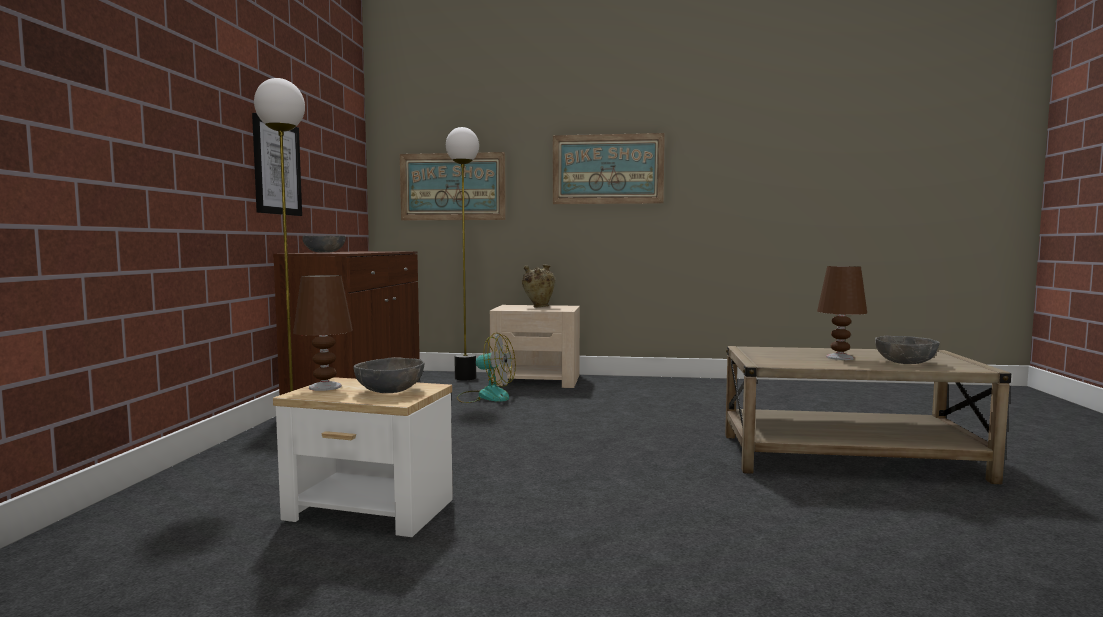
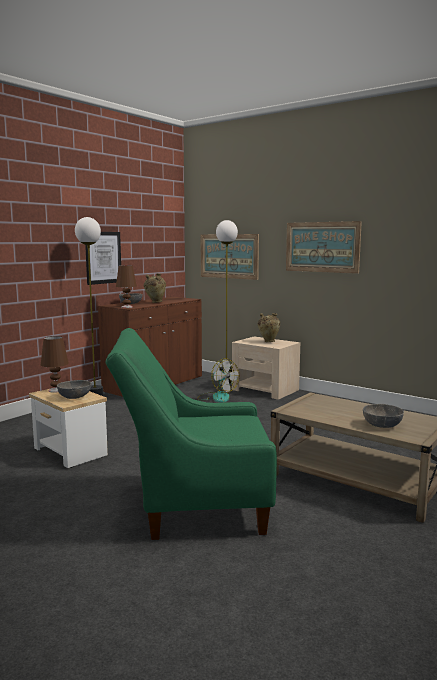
camera: 30 degrees right, 5 degrees up
brown table lamp [817,266,867,360] -> brown table lamp moved to [116,265,137,308]
none -> green armchair [106,328,277,540]
none -> beige vase [144,273,166,303]

